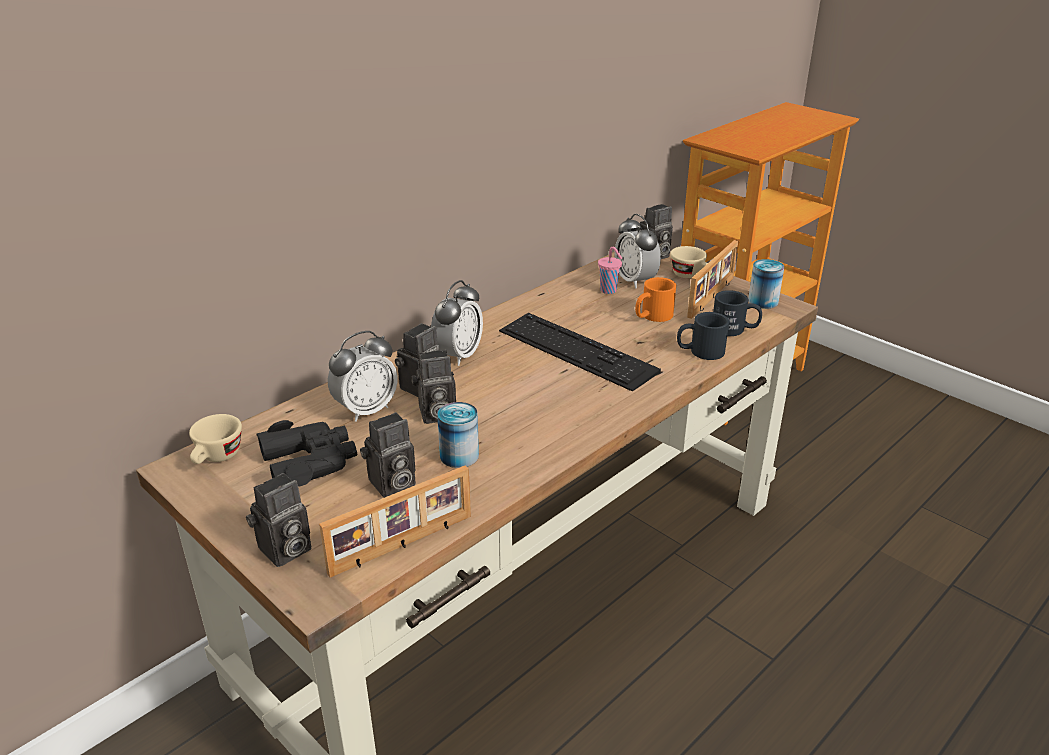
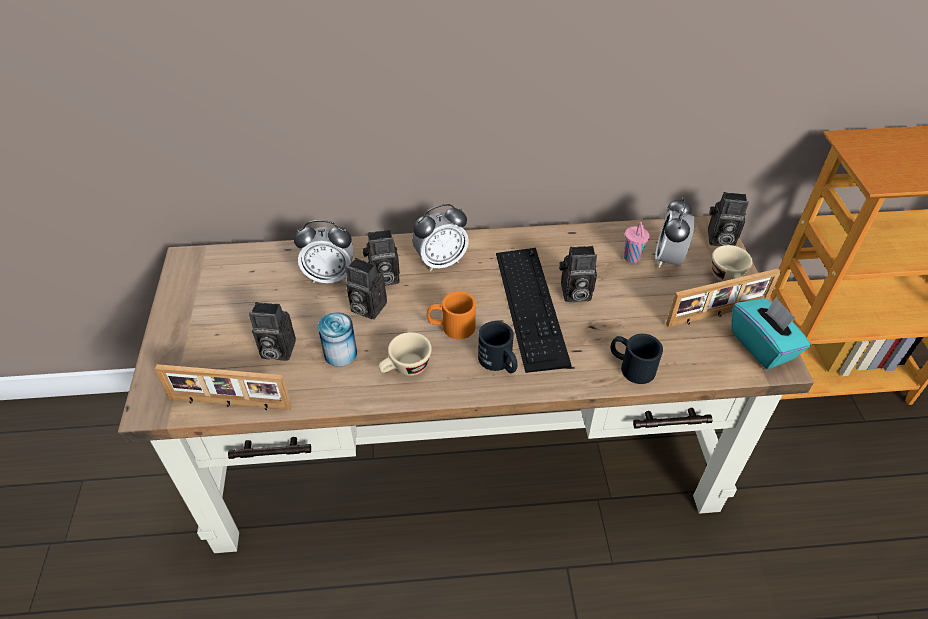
camera: 40 degrees right, 15 degrees up
beige cup [189,414,242,464] -> beige cup moved to [378,332,432,376]
camera [246,473,311,567] -> camera moved to [559,246,597,302]
black binoculars [256,420,357,486] -> none
orange mug [635,277,676,322] -> orange mug moved to [427,291,476,339]
black mug [713,290,762,336] -> black mug moved to [478,321,517,373]
can [748,259,784,309] -> turquoise tissue box [732,297,811,369]

